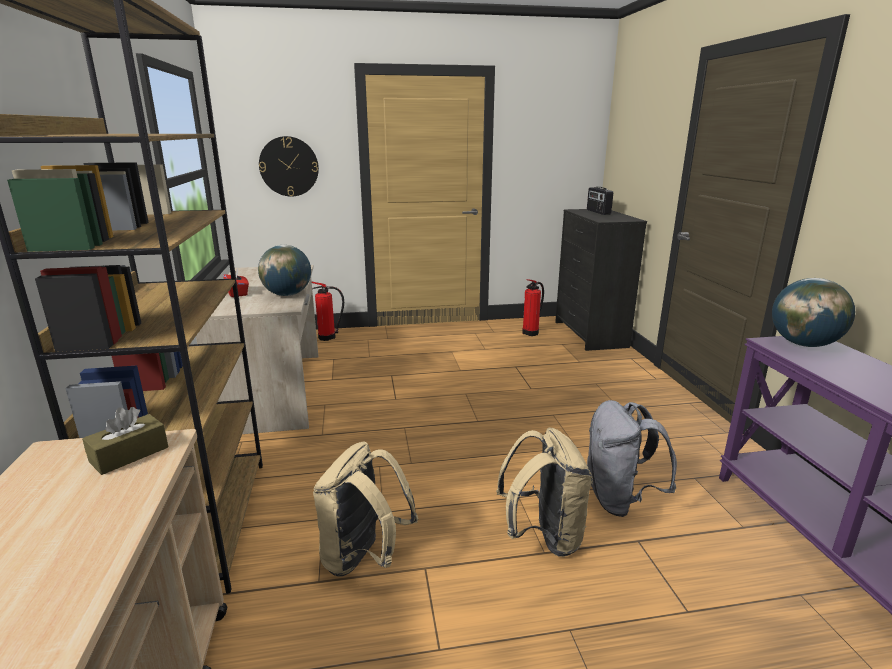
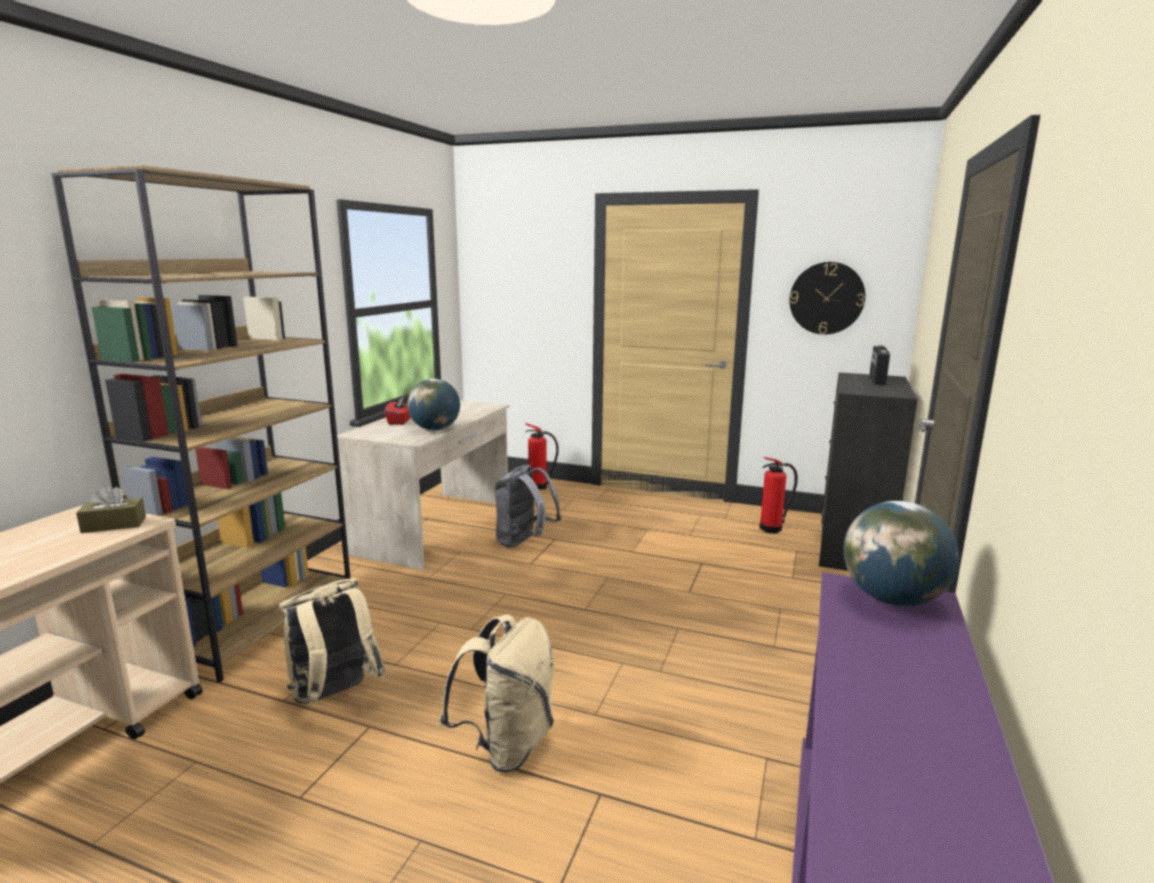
camera: 30 degrees right, 5 degrees down
wall clock [259,136,319,196] -> wall clock moved to [789,262,865,335]
grey backpack [587,400,677,517] -> grey backpack moved to [494,464,561,548]

